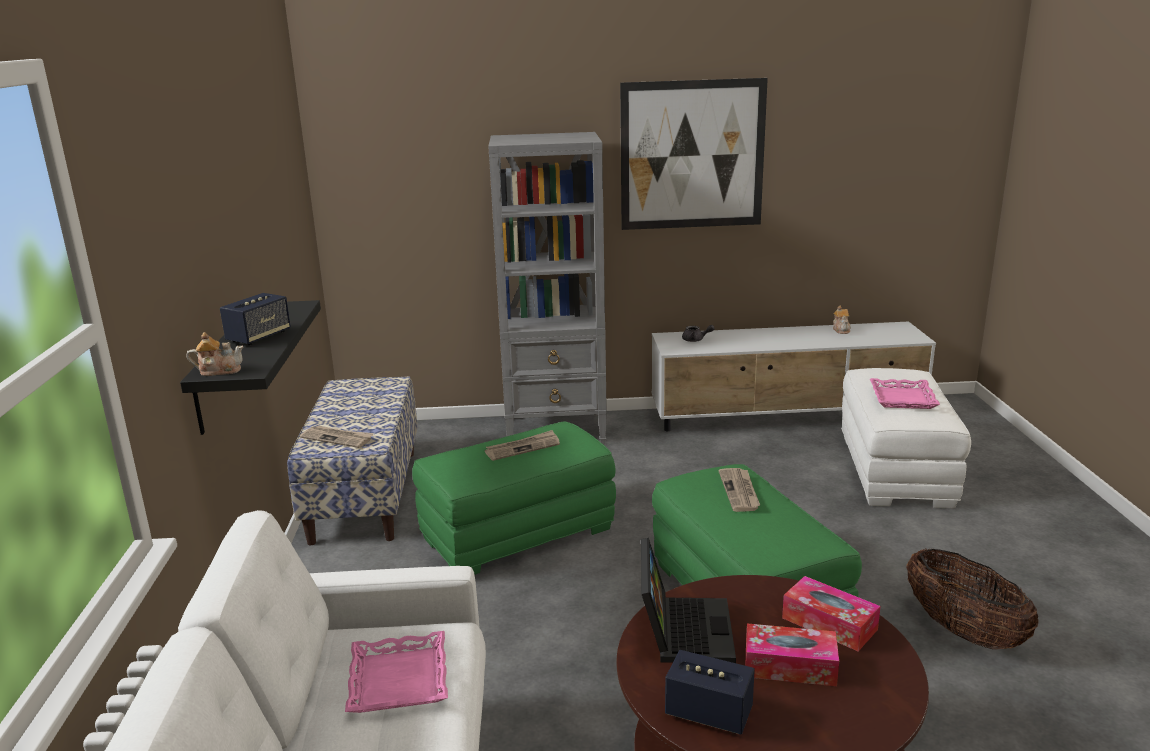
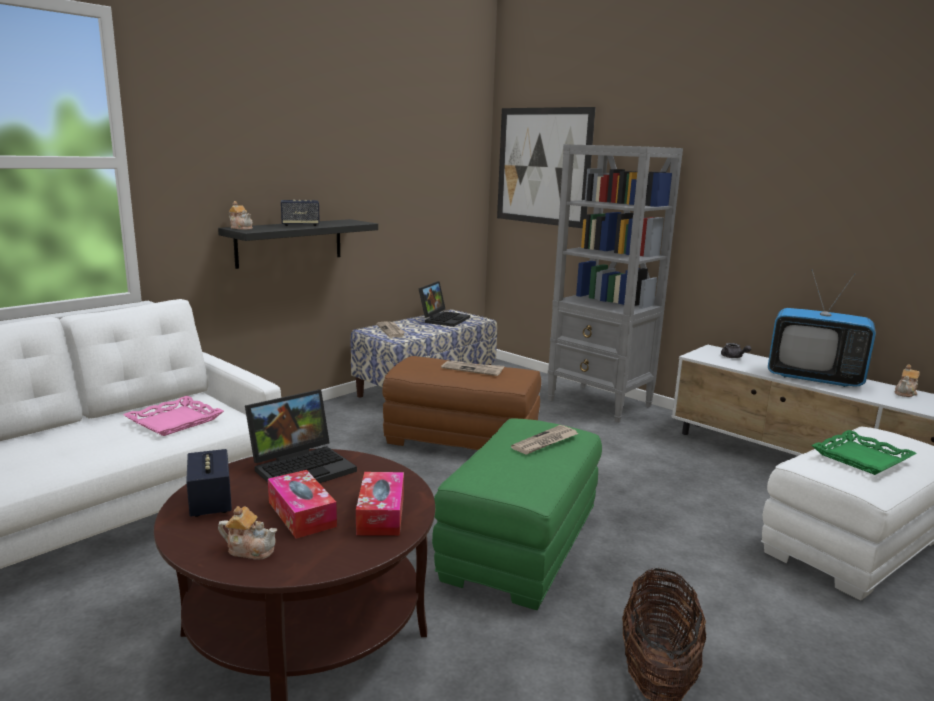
camera: 45 degrees right, 5 degrees down
green ottoman [412,421,616,575] -> brown ottoman [382,356,541,450]
picture [620,78,768,230] -> picture moved to [497,107,596,228]
pink tray [870,378,940,409] -> green tray [812,430,917,475]
none -> teapot [218,506,277,560]
none -> laptop [418,281,470,327]
none -> television [768,269,876,387]

